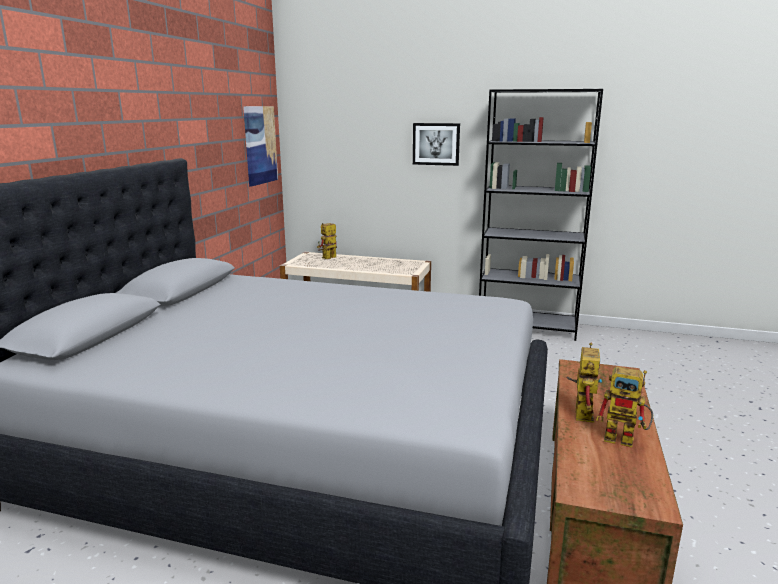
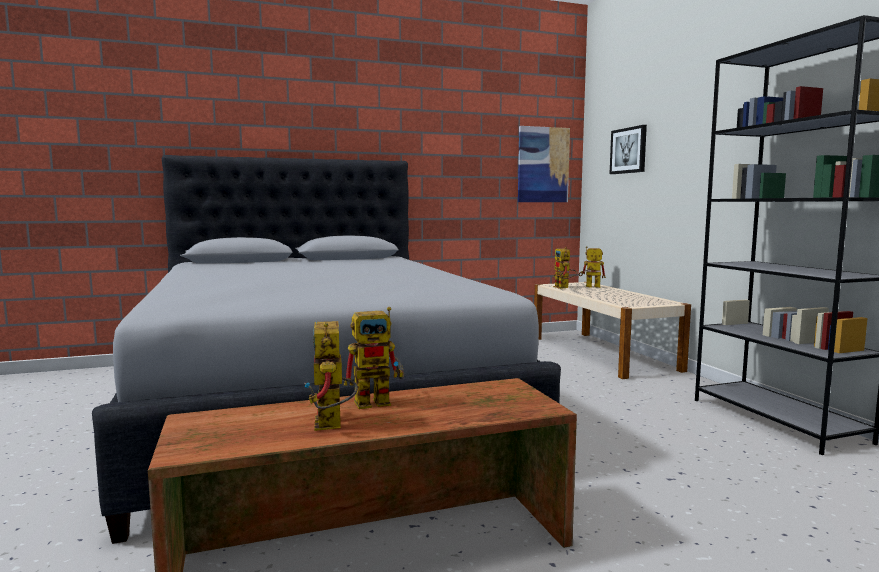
camera: 55 degrees right, 10 degrees down
picture [413,123,460,166] -> picture moved to [610,125,647,174]
none -> toy robot [553,247,577,289]

